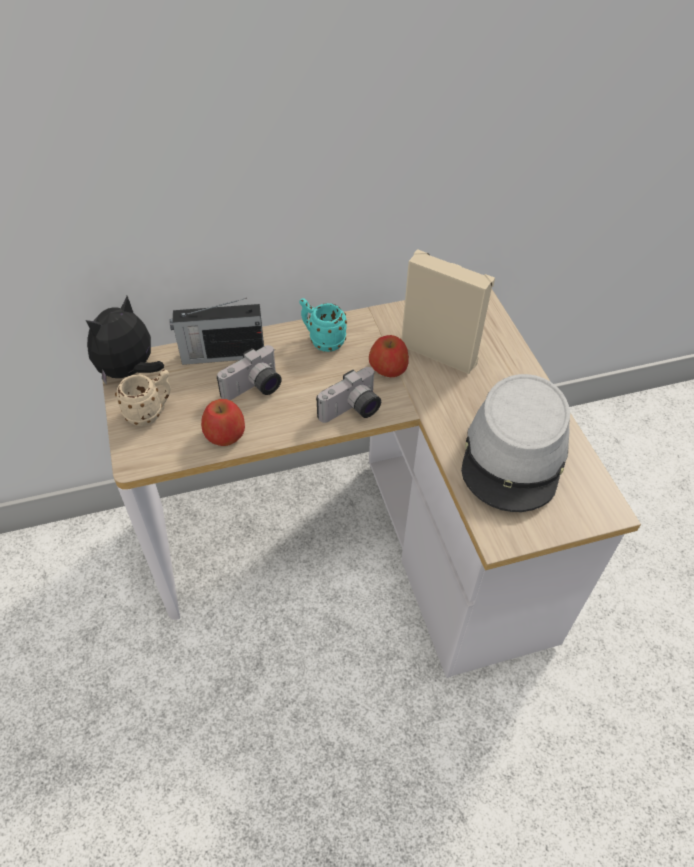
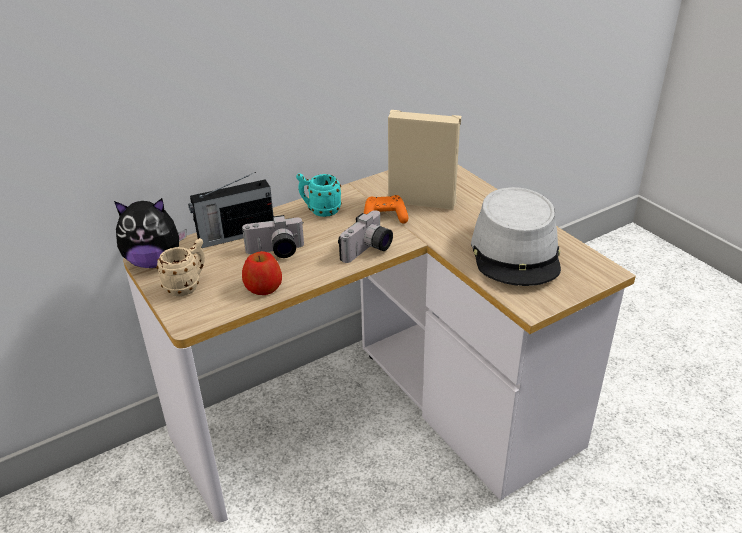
camera: 15 degrees left, 15 degrees down
plush toy [86,296,164,385] -> plush toy turned 120 degrees counterclockwise [114,198,186,268]
camera [217,345,282,400] -> camera turned 45 degrees clockwise [242,215,304,258]
apple [369,335,409,377] -> orange game controller [364,195,408,224]

